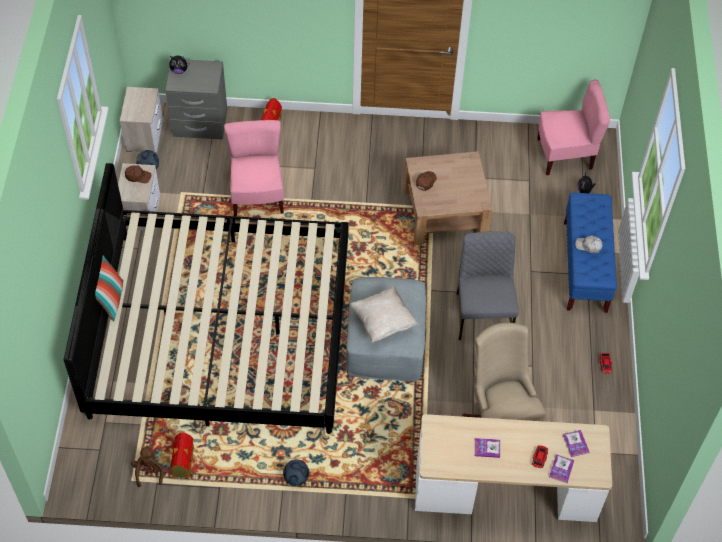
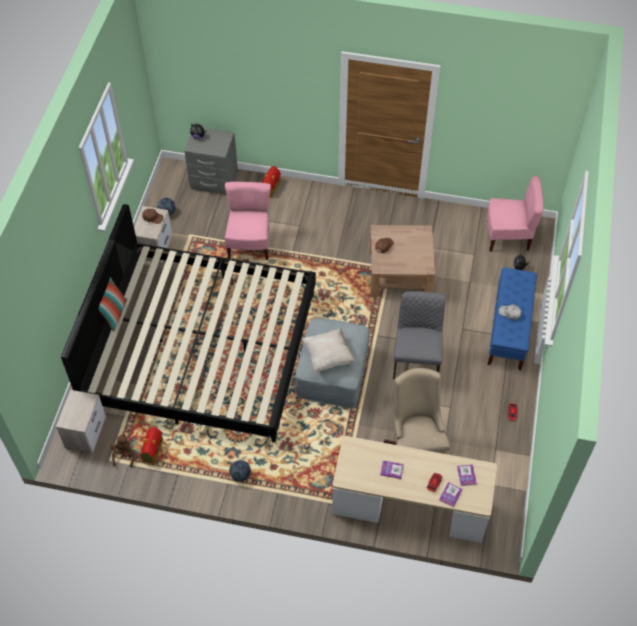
camera: 10 degrees right, 0 degrees up
nightstand [120,87,163,152] -> nightstand moved to [56,390,106,453]

